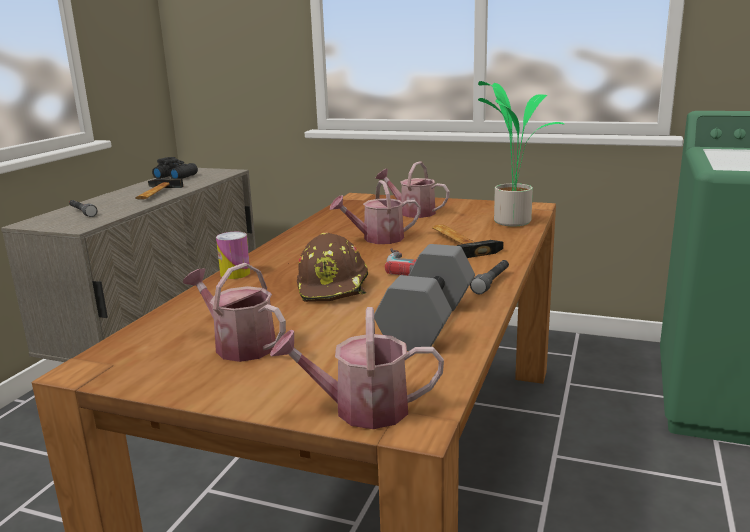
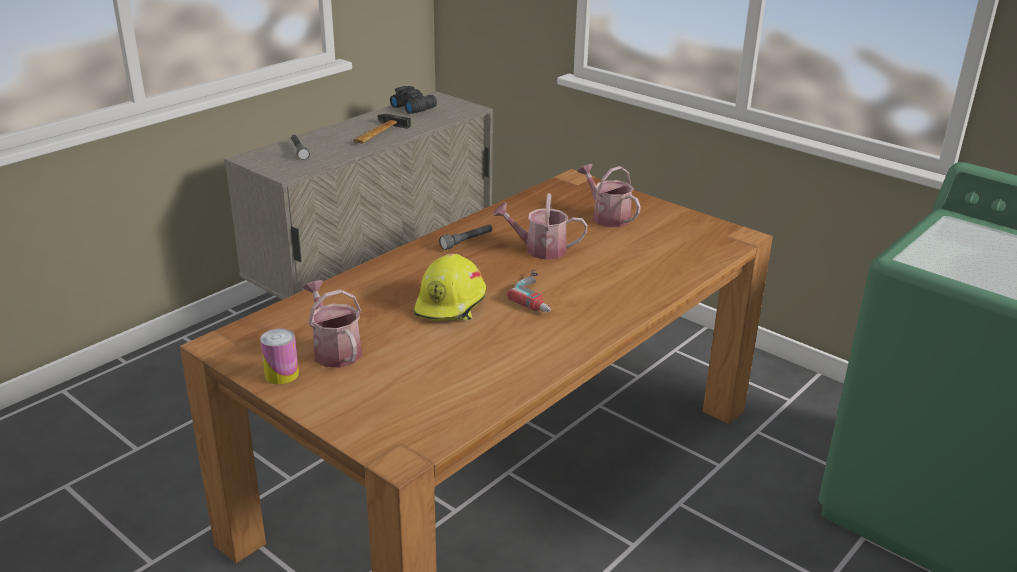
camera: 20 degrees right, 10 degrees up
can [216,232,251,279] -> can moved to [260,328,299,384]
watering can [270,307,444,429] -> none
brown hard hat [297,233,368,302] -> yellow hard hat [414,253,486,321]
grey dumbbell [374,244,475,351] -> none
hammer [432,224,503,258] -> none
grey flashlight [470,260,509,294] -> grey flashlight moved to [439,225,492,250]
potted plant [478,81,564,227] -> none

